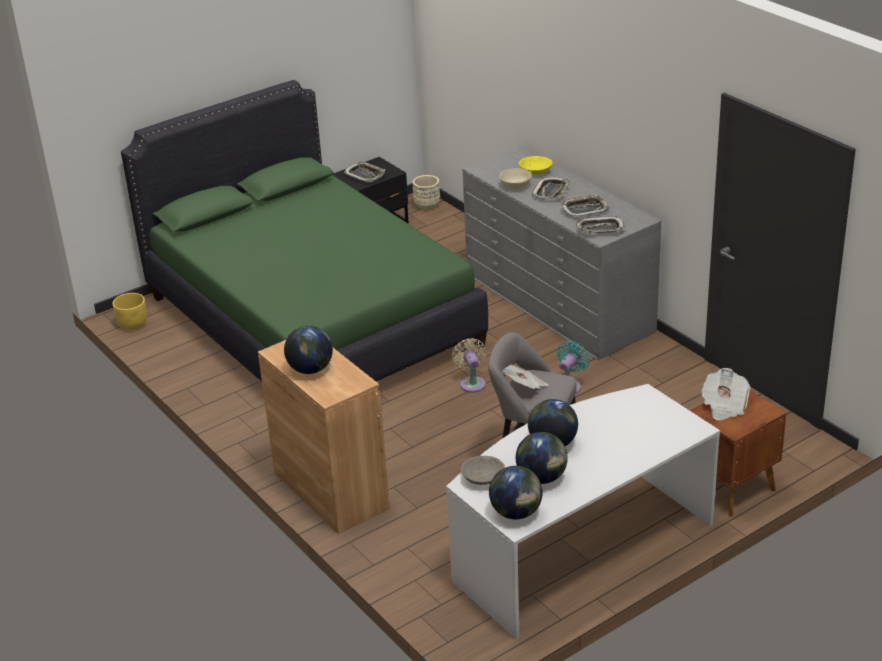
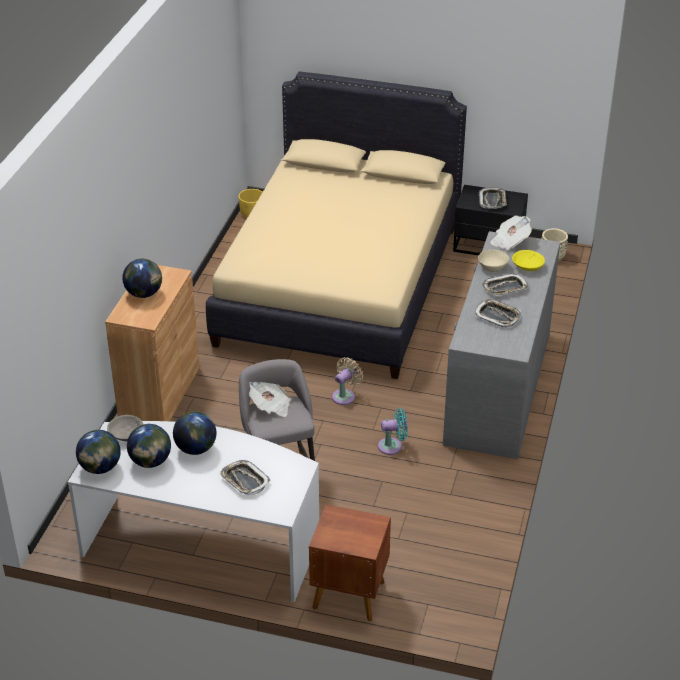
camera: 50 degrees right, 5 degrees up
green bed [121,80,488,382] -> beige bed [206,71,467,379]
tray [576,216,626,233] -> tray moved to [220,460,271,495]
newspaper [701,368,750,420] -> newspaper moved to [490,216,532,250]

